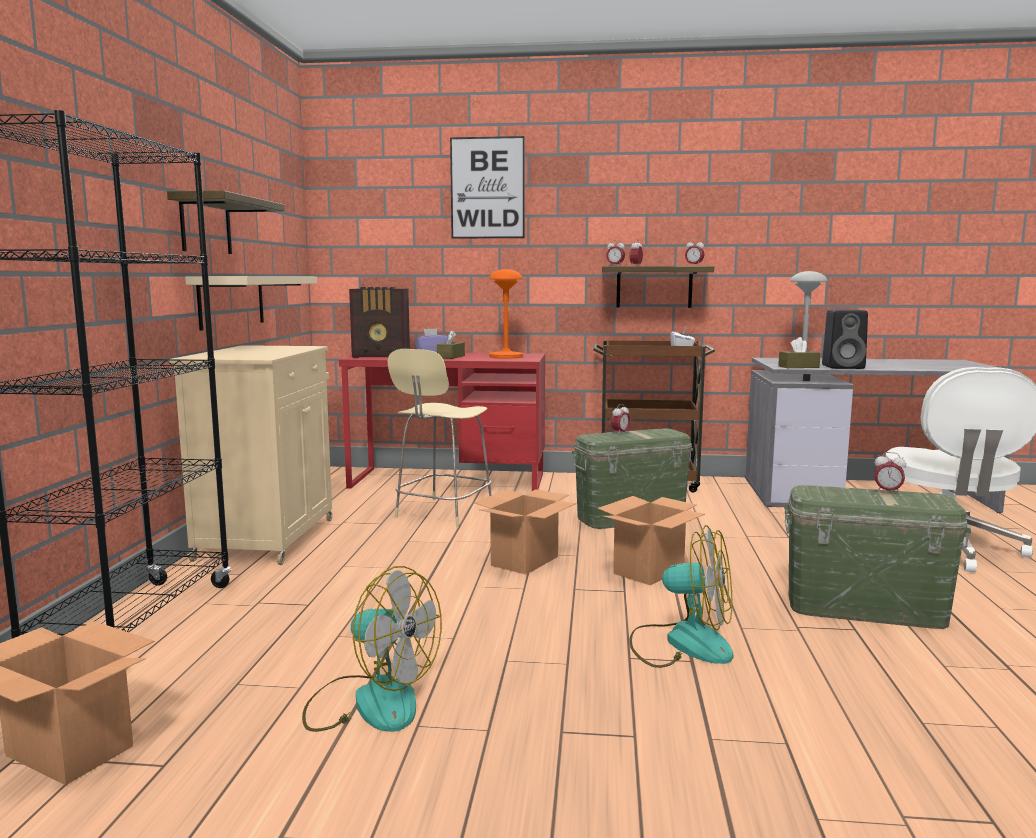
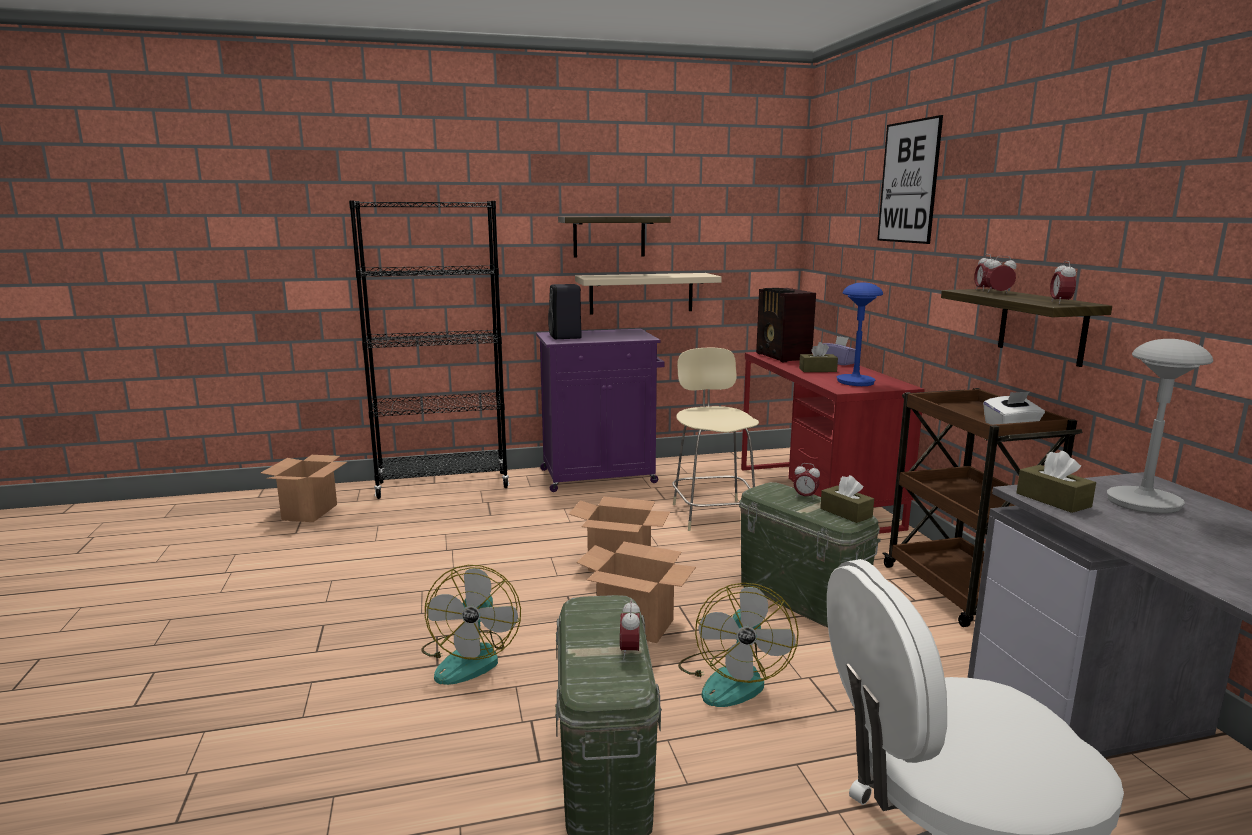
camera: 70 degrees right, 5 degrees up
beige cabinet [169,345,332,565] -> purple cabinet [536,329,665,492]
fan [302,566,442,732] -> fan moved to [678,583,799,707]
beige chair [388,349,492,528] -> beige chair turned 75 degrees clockwise [672,348,759,531]
orange table lamp [489,269,524,358] -> blue table lamp [836,282,883,386]
black speaker [822,309,868,369] -> black speaker moved to [548,284,582,339]
none -> brown tissue box [820,475,874,523]

